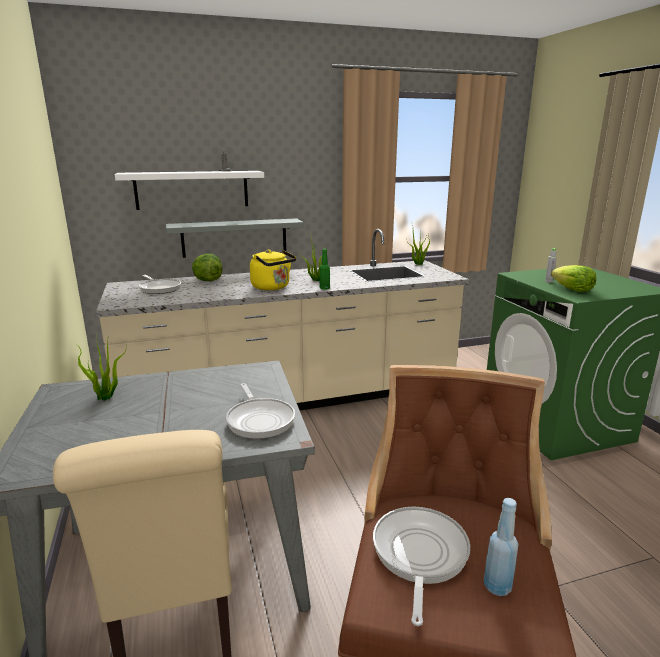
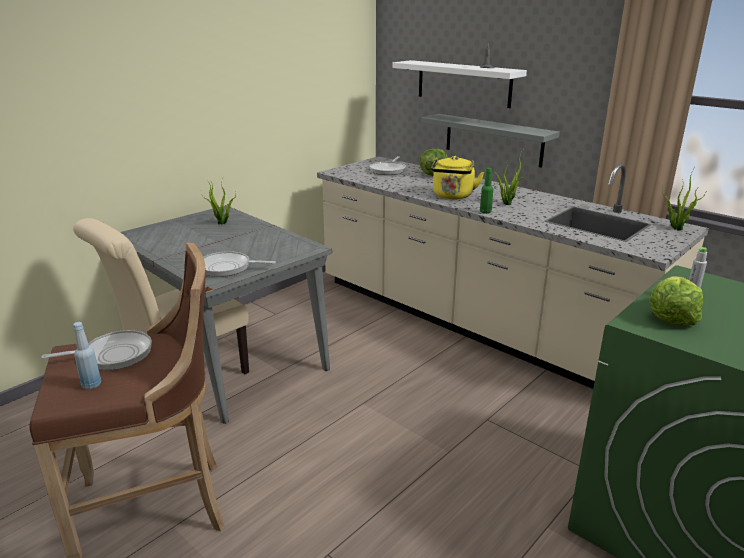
camera: 60 degrees right, 5 degrees up
frying pan [226,383,295,439] -> frying pan turned 60 degrees clockwise [204,251,276,277]

